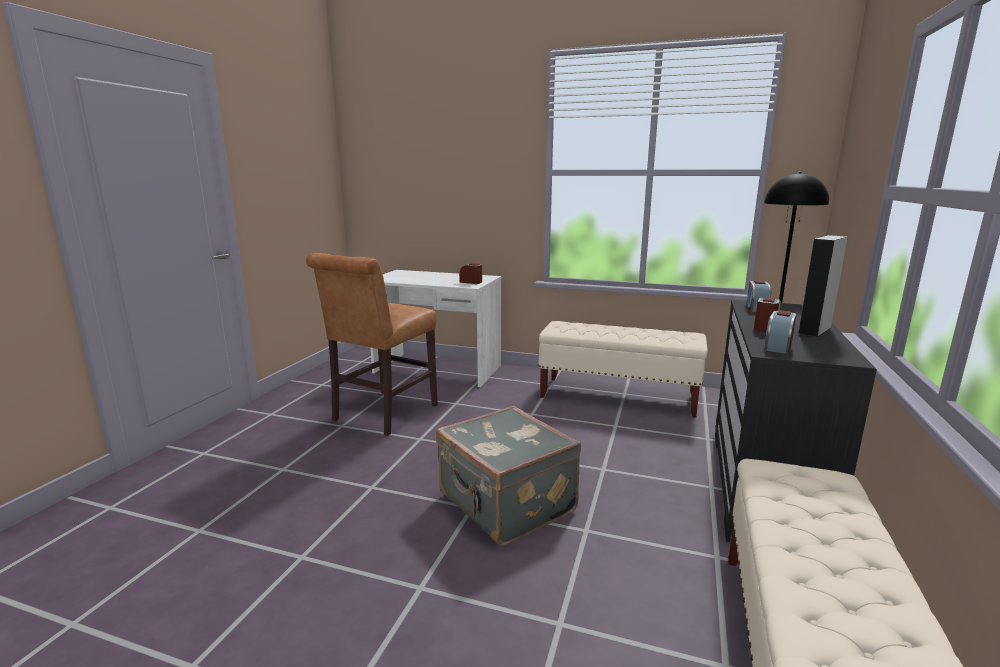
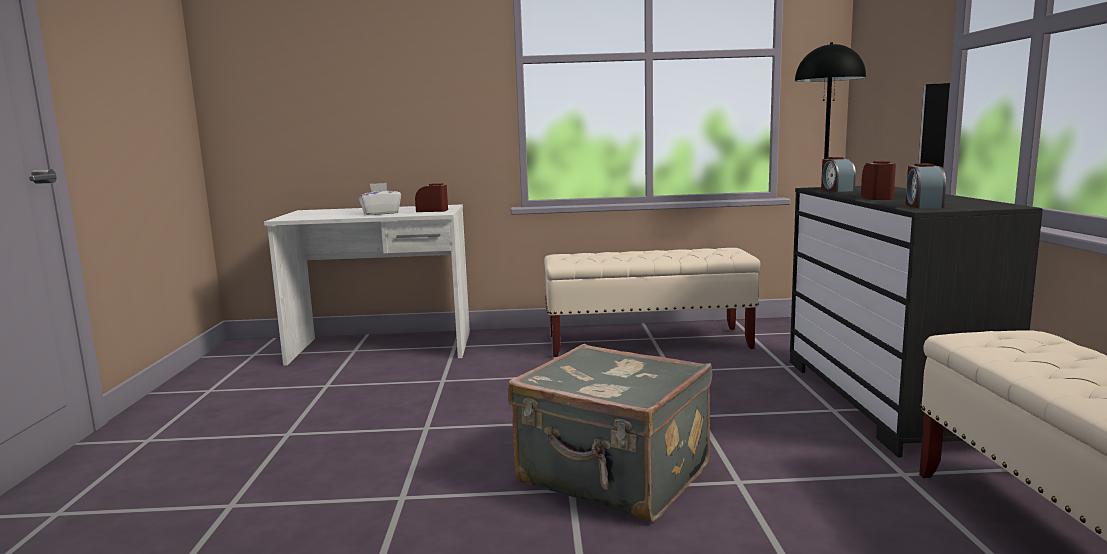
camera: 20 degrees left, 5 degrees down
brown chair [306,253,438,436] -> none
none -> white tissue box [359,183,401,215]

